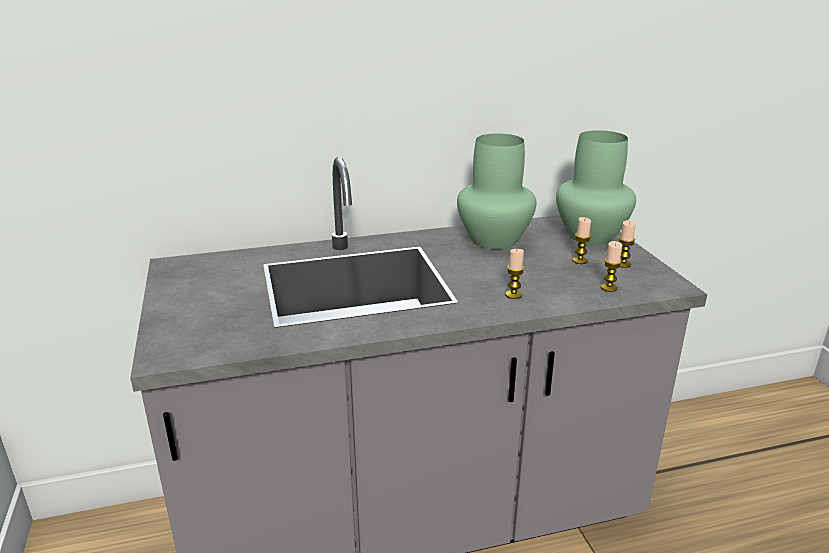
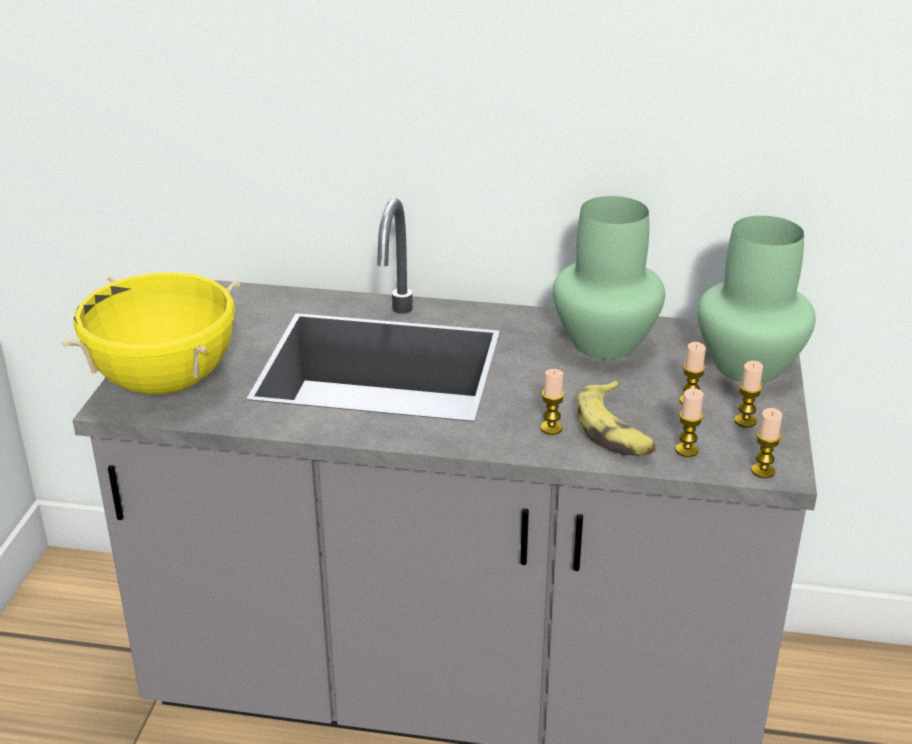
camera: 25 degrees right, 5 degrees up
none -> yellow cooking pot [62,272,240,395]
none -> banana [577,381,656,456]
none -> candle [751,408,782,478]

